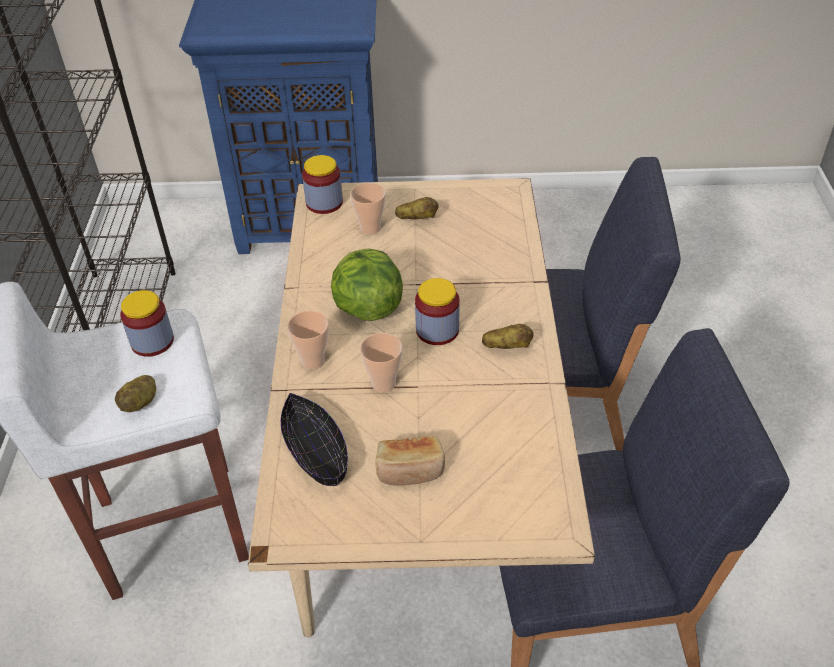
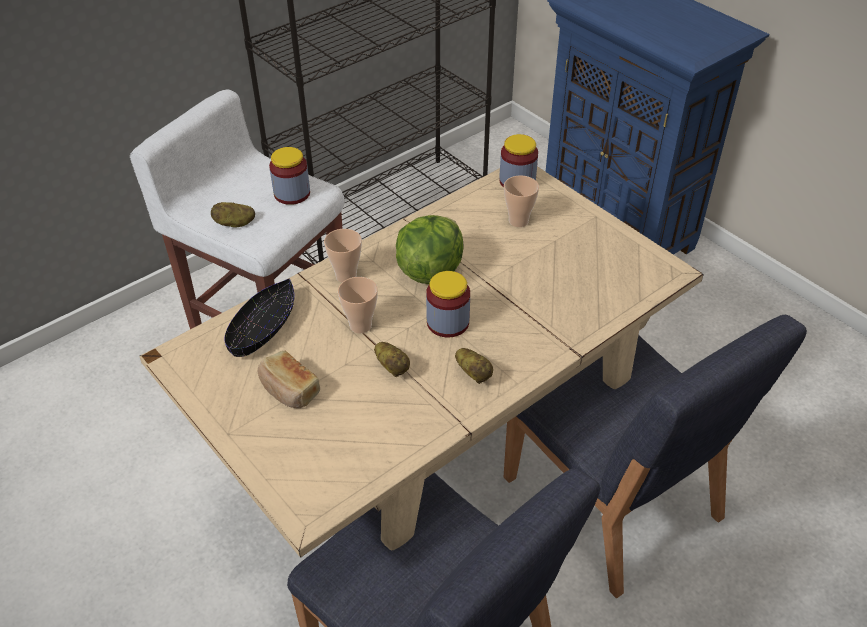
camera: 50 degrees right, 0 degrees up
potato [395,197,438,220] -> potato moved to [374,342,410,377]

